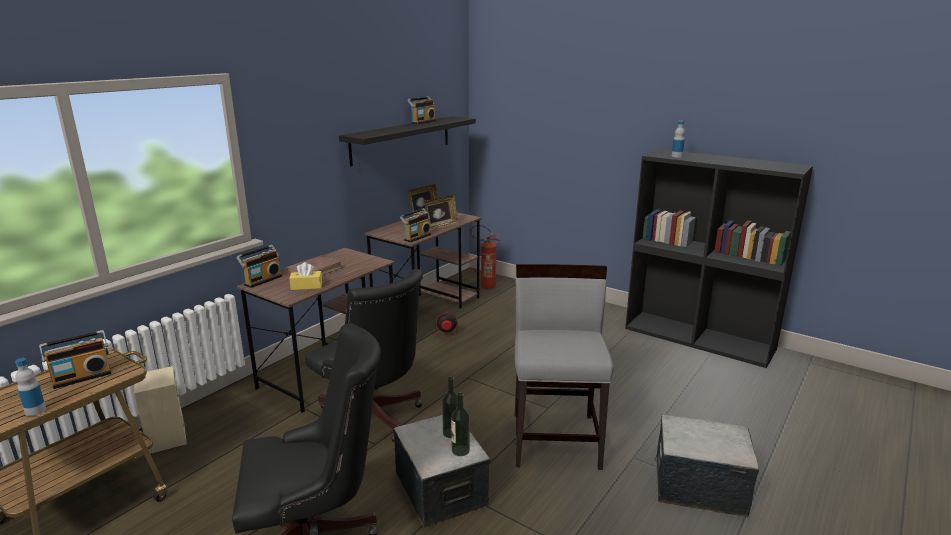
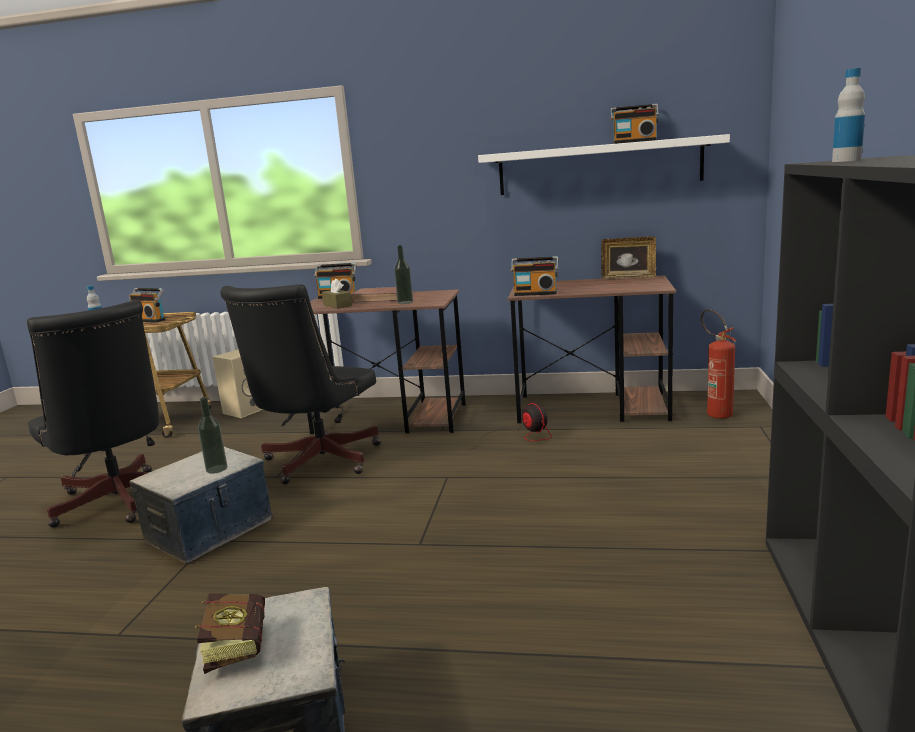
camera: 65 degrees right, 5 degrees down
yellow tissue box [289,262,322,290] -> brown tissue box [322,278,352,309]
black shelf [339,116,476,166] -> white shelf [478,134,730,195]
picture frame [424,195,459,230] -> none
bottle [451,393,470,456] -> bottle moved to [394,245,413,304]
grey chair [515,264,614,470] -> none
none -> book [195,593,265,674]

